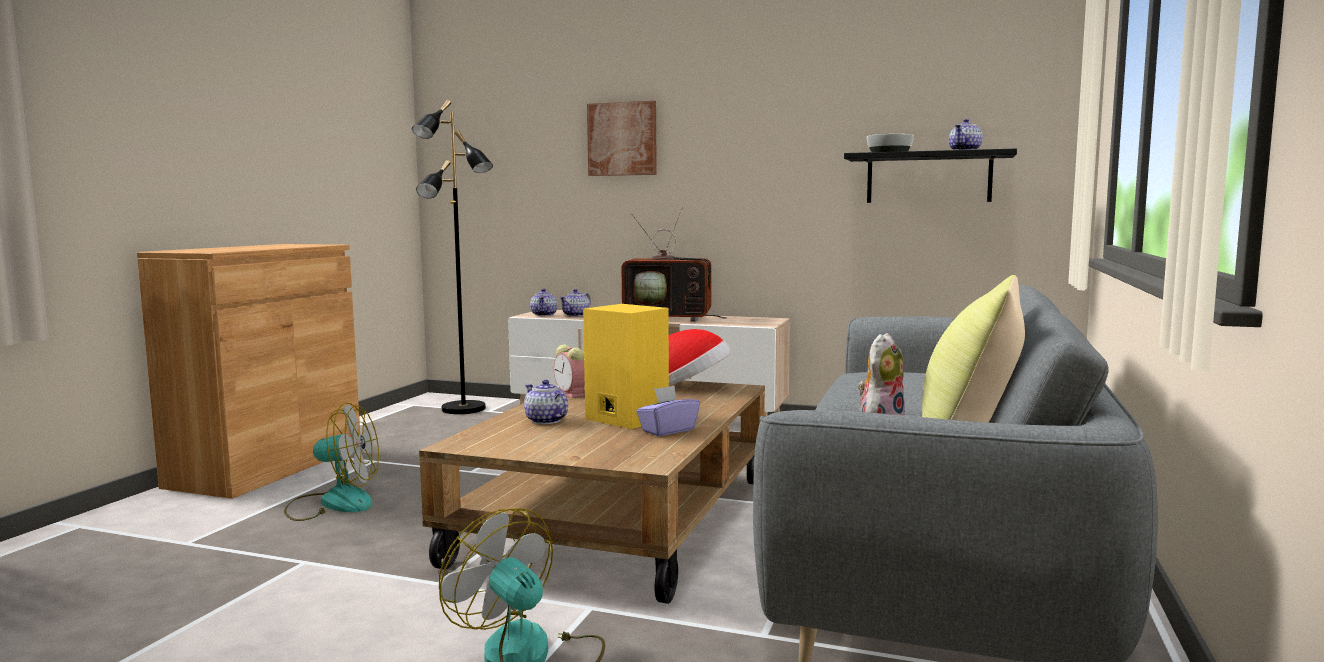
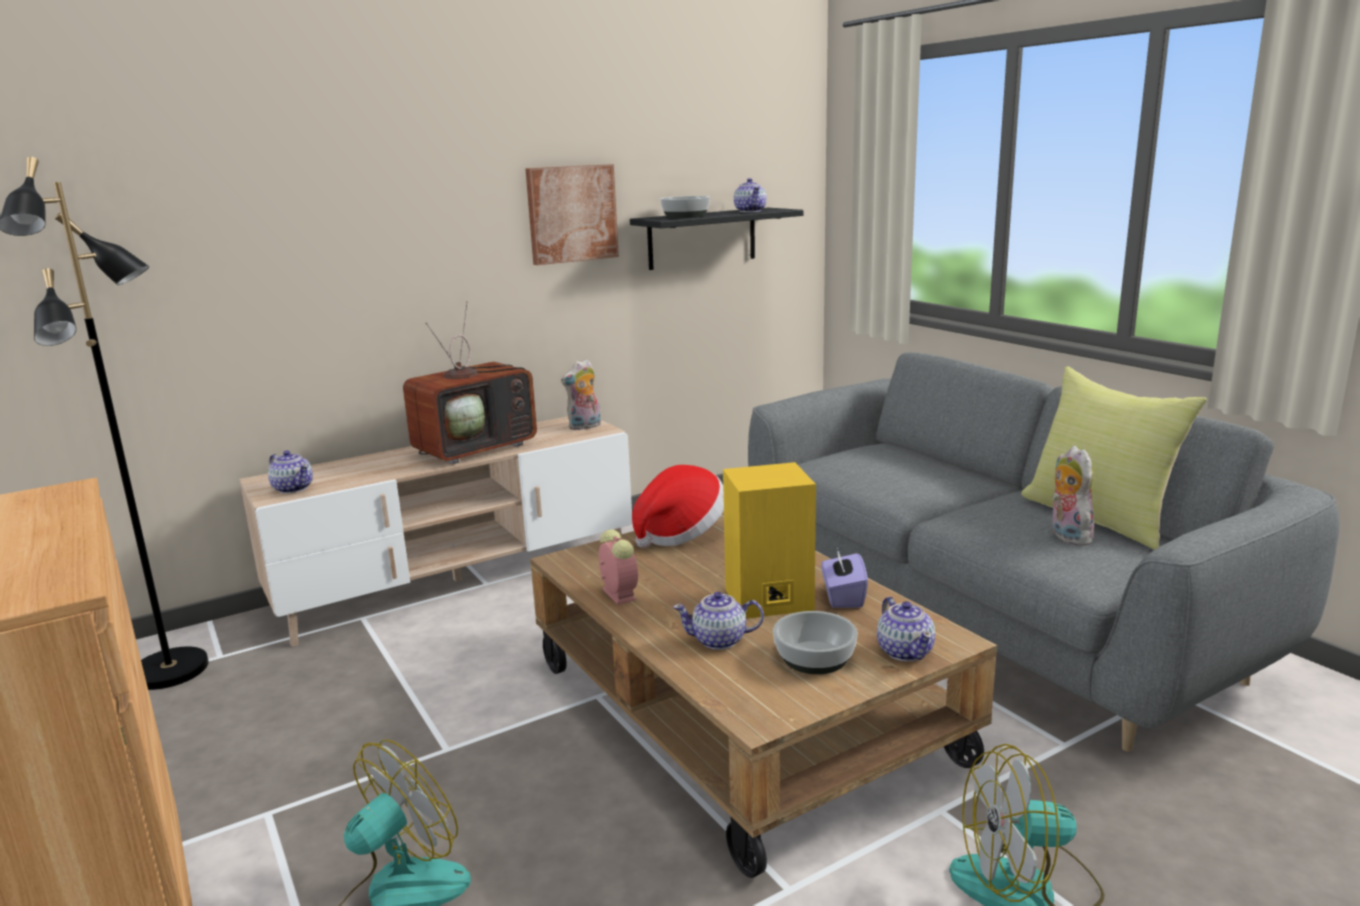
camera: 50 degrees left, 10 degrees up
alarm clock [554,345,585,398] -> alarm clock turned 120 degrees counterclockwise [599,529,638,605]
teapot [559,289,591,317] -> teapot moved to [877,597,935,661]
picture [587,101,657,176] -> picture moved to [525,164,619,265]
none -> plush toy [561,359,601,430]
none -> bowl [773,611,858,674]

